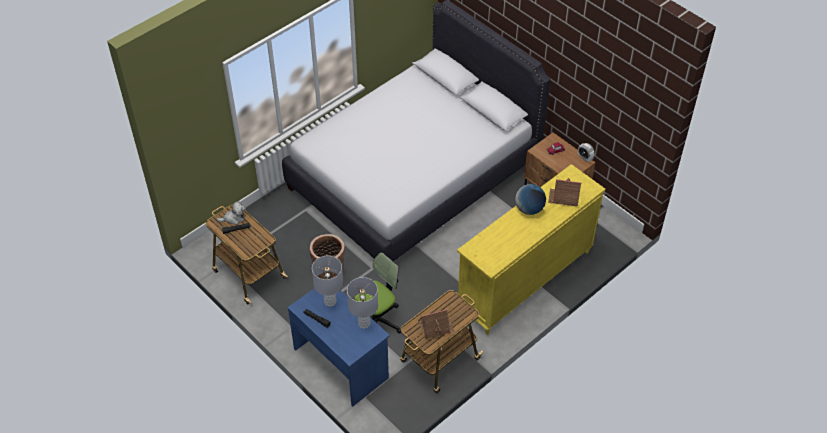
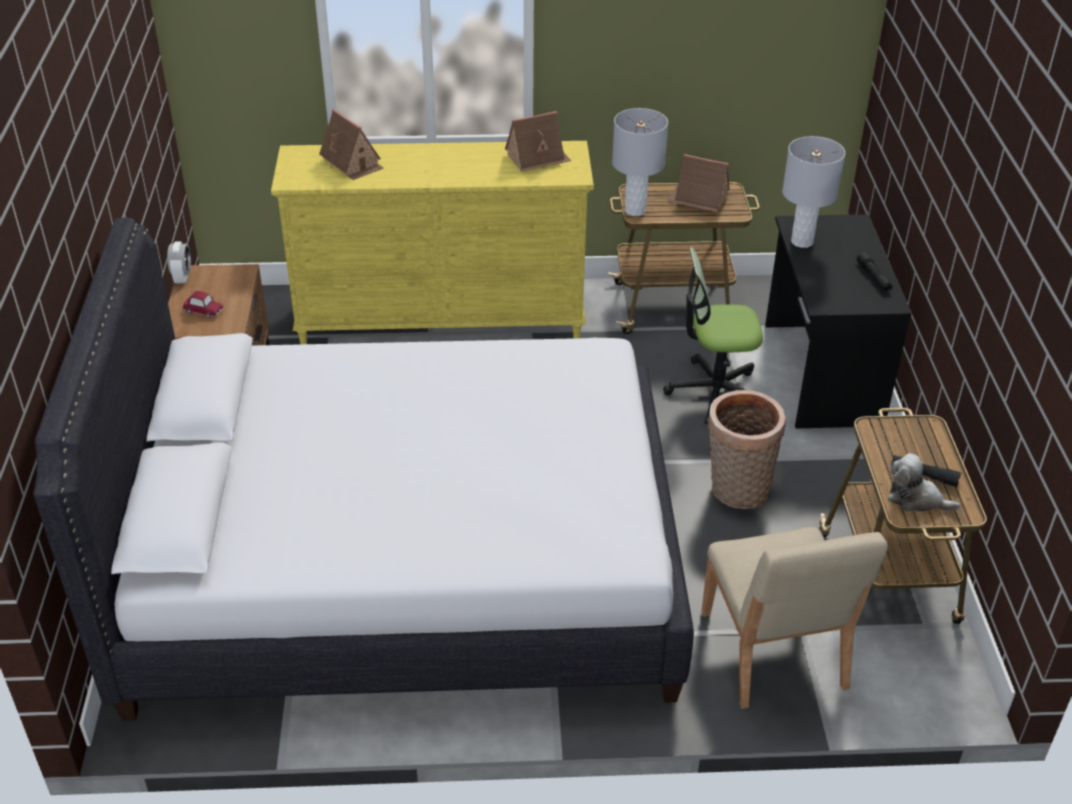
camera: 140 degrees left, 10 degrees down
blue desk [288,288,390,407] -> black desk [765,214,912,429]
grey table lamp [312,256,343,307] -> grey table lamp moved to [612,108,668,216]
globe [515,184,546,215] -> none
none -> toy house [505,111,571,172]
none -> beige chair [701,527,888,709]

